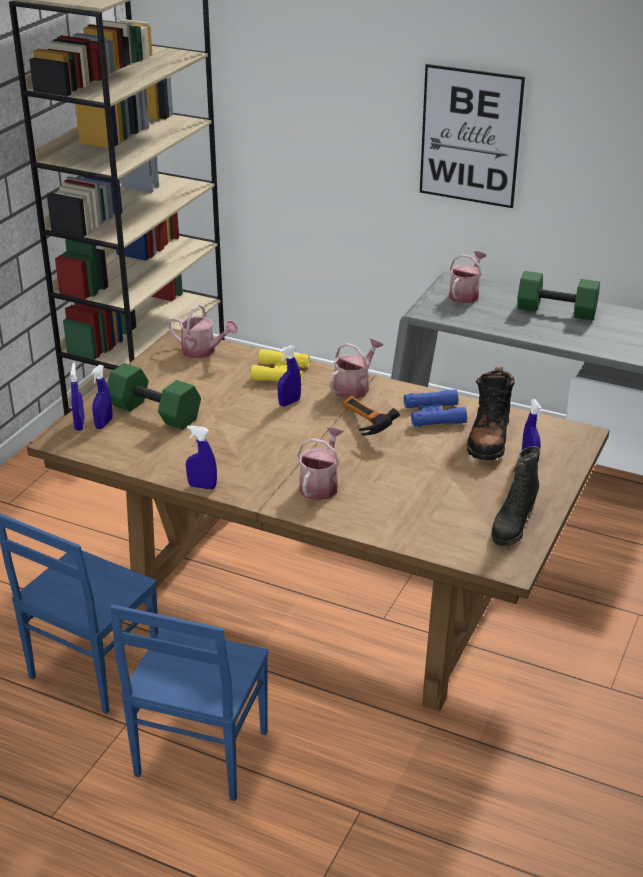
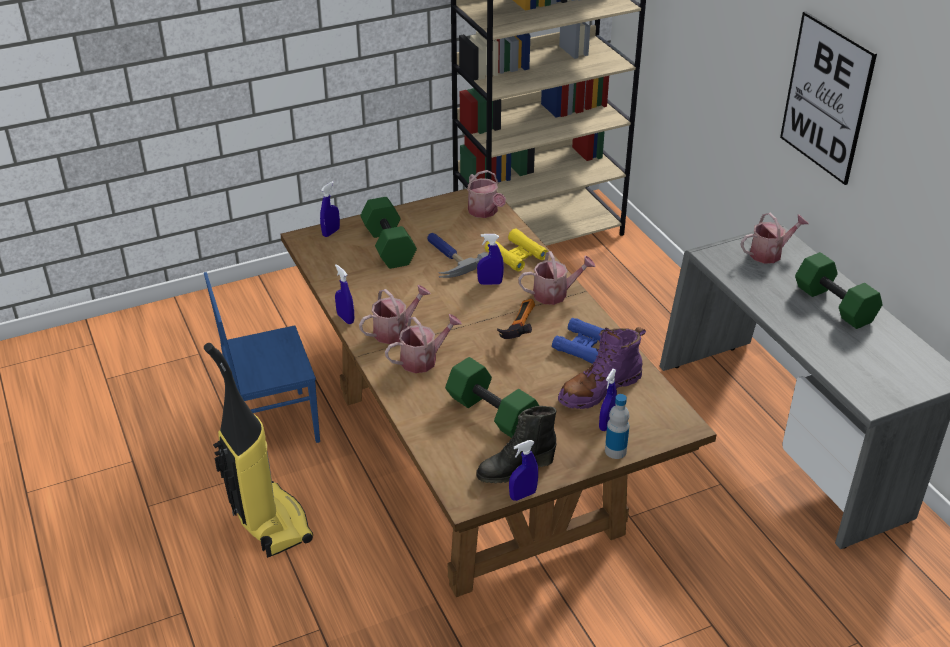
camera: 40 degrees right, 5 degrees up
blue spray bottle [91,365,113,429] -> blue spray bottle moved to [509,440,538,501]
blue chair [110,604,269,801] -> vacuum cleaner [204,343,313,558]
black boot [467,367,515,460] -> purple boot [558,327,646,409]
none -> watering can [359,285,431,344]
none -> hammer [427,233,488,278]
none -> green dumbbell [445,357,539,438]
none -> bottle [605,394,629,459]

